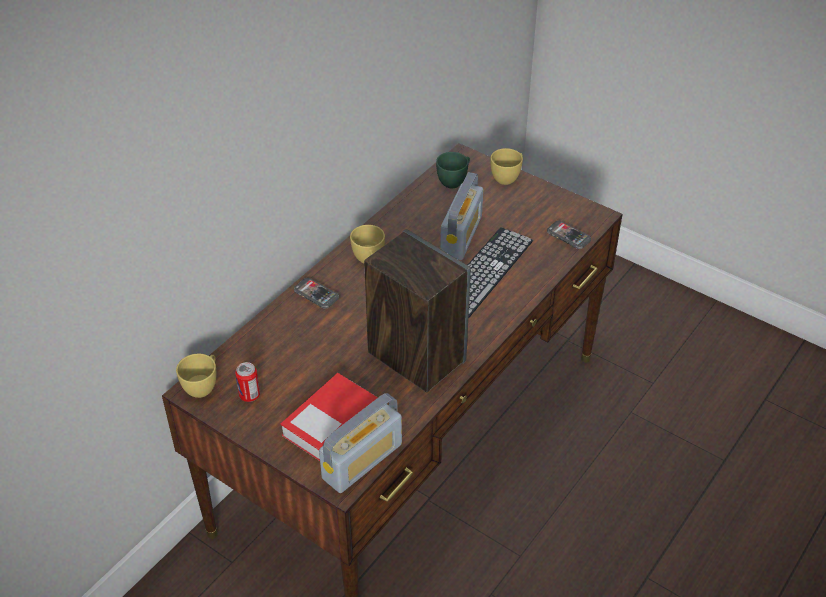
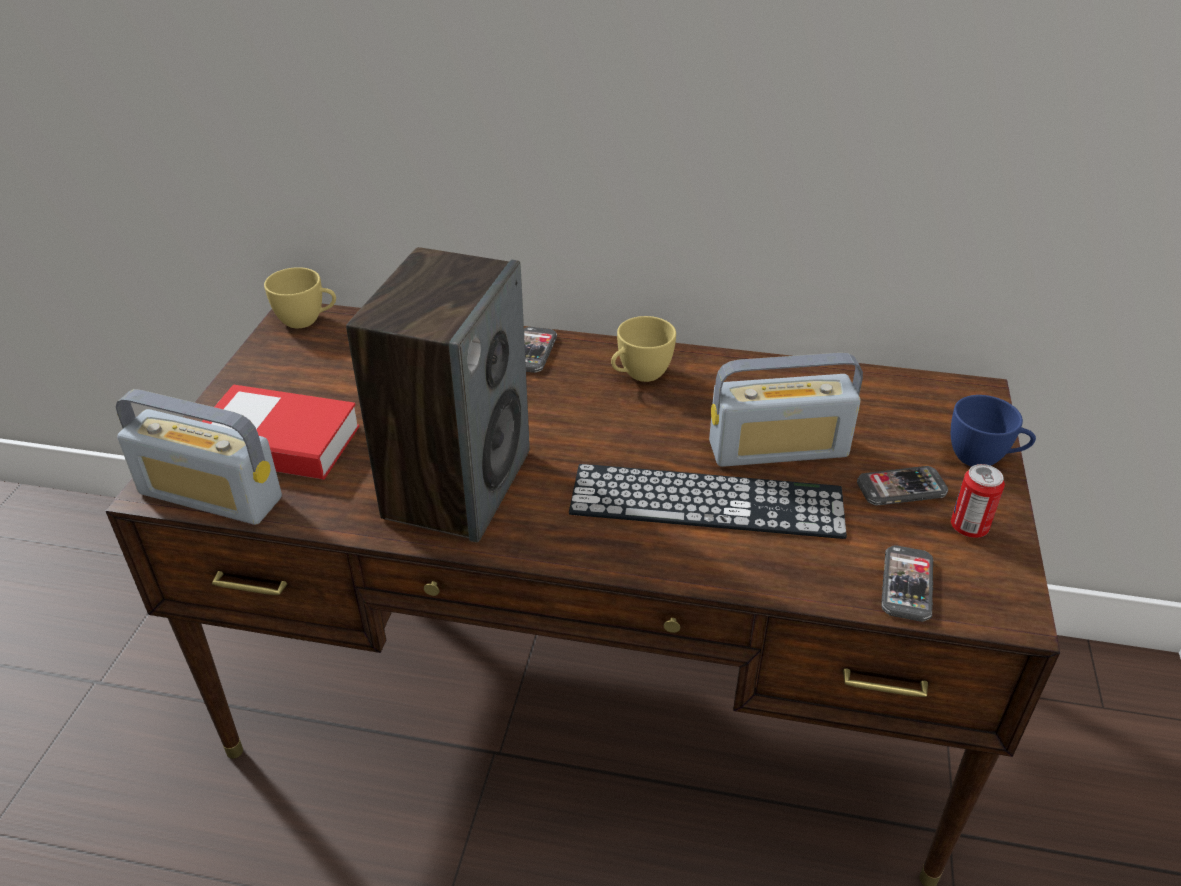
camera: 65 degrees right, 5 degrees down
can [235,362,260,402] -> can moved to [951,464,1005,538]
green cup [436,152,470,188] -> none
yellow cup [490,148,523,185] -> blue cup [951,395,1036,467]
none -> phone [857,466,948,506]

